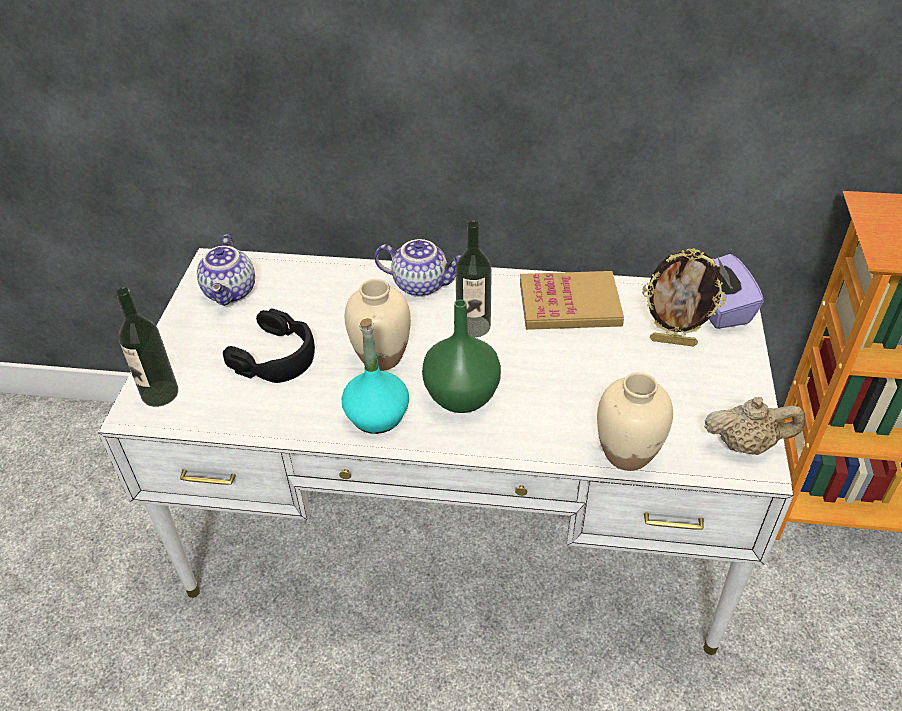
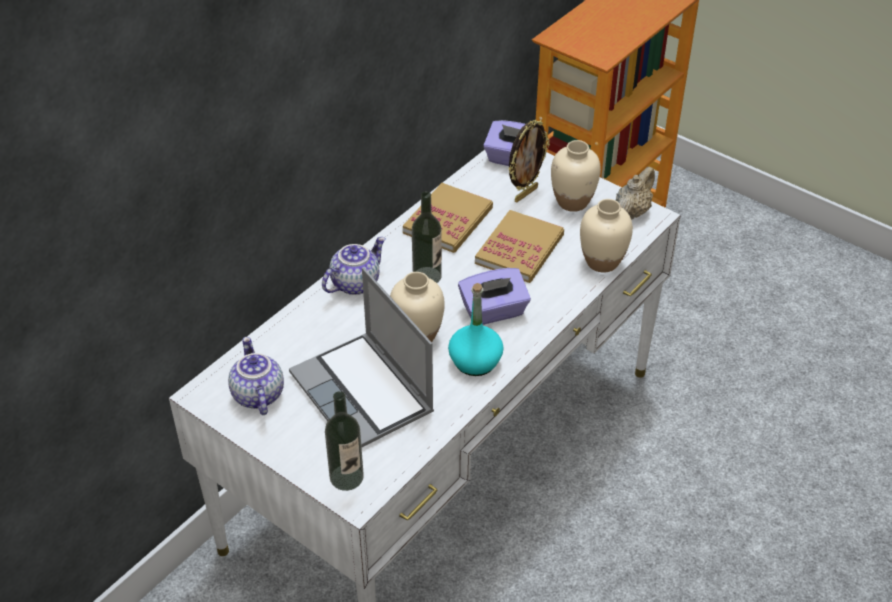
camera: 60 degrees left, 0 degrees up
teapot [197,234,255,306] -> teapot turned 135 degrees counterclockwise [228,337,284,415]
black headphones [223,308,315,383] -> laptop [289,268,434,447]
green vase [422,299,501,413] -> purple tissue box [458,268,531,325]
none -> book [475,210,564,283]
none -> beige vase [551,140,601,212]

